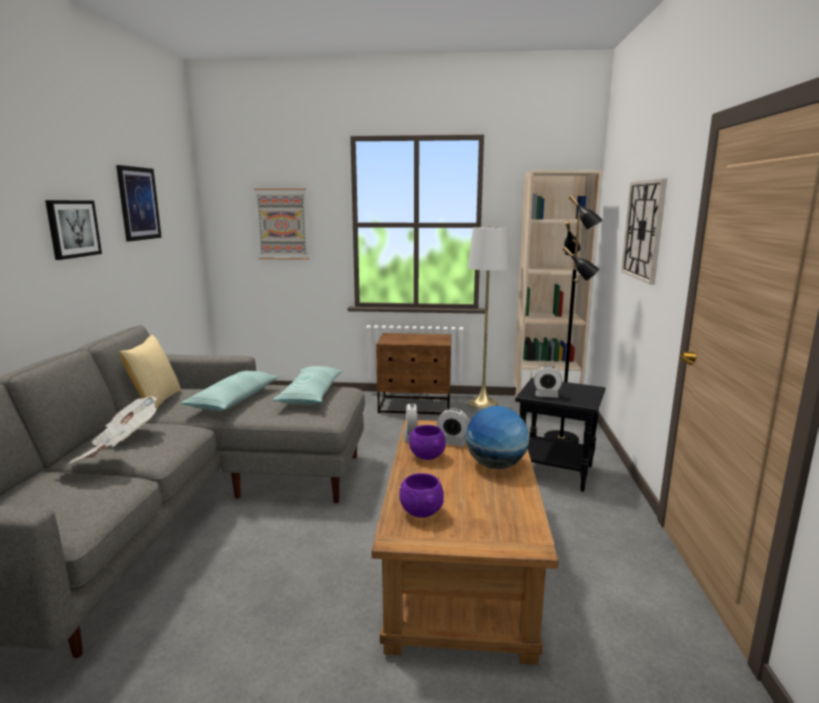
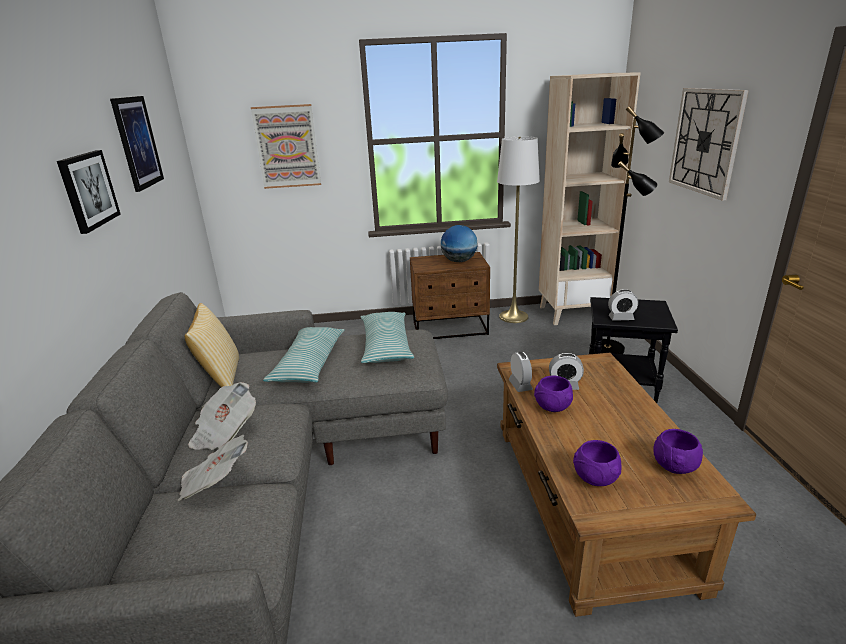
camera: 10 degrees left, 10 degrees up
globe [466,406,529,469] -> globe moved to [441,225,478,262]
none -> purple bowl [653,429,703,474]

